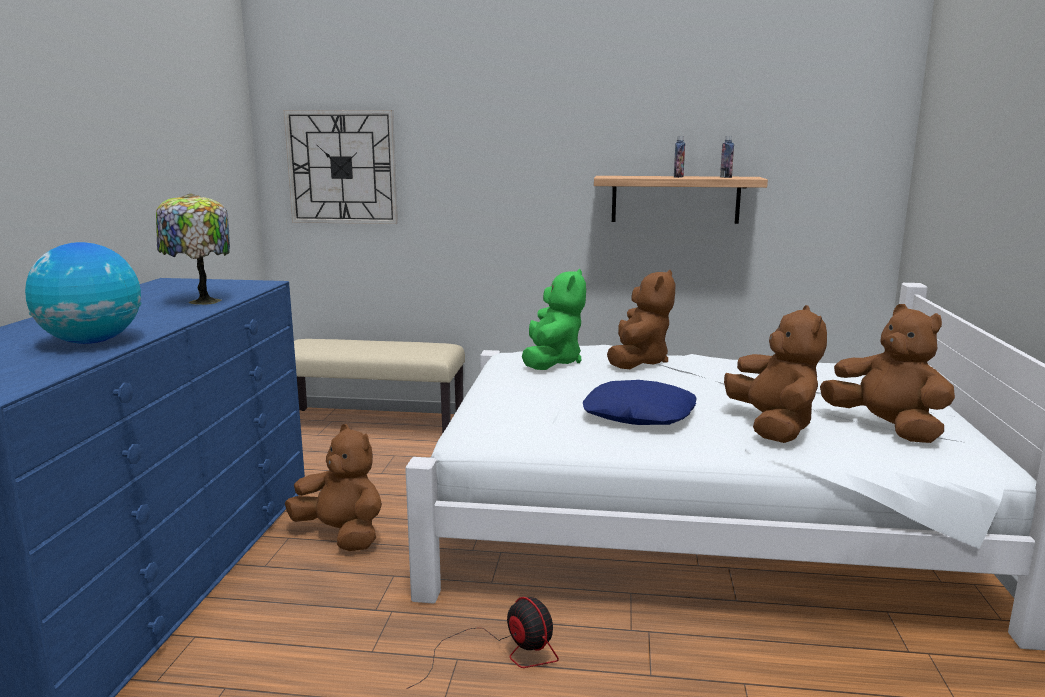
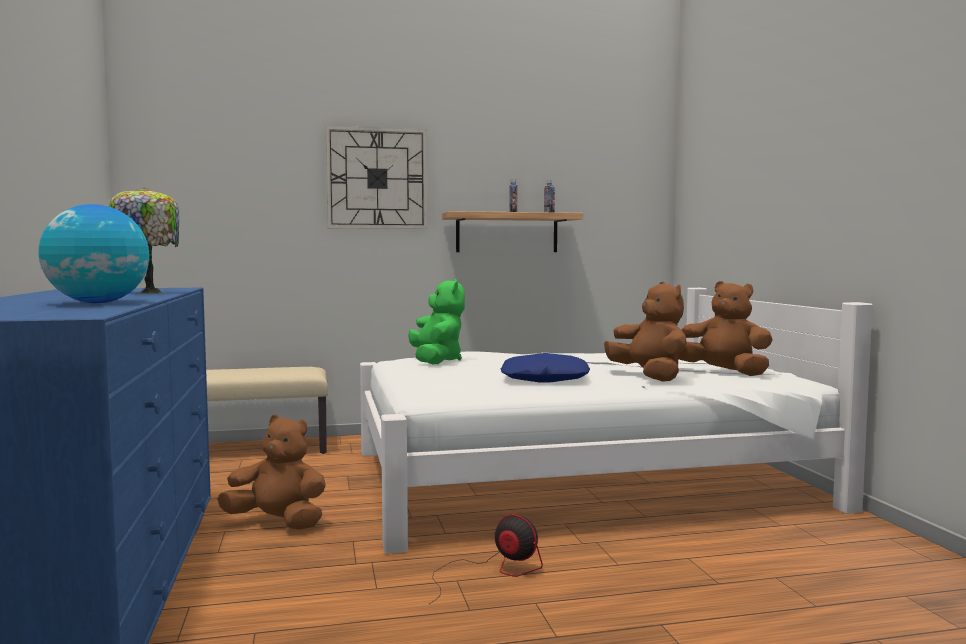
camera: 20 degrees left, 10 degrees down
wall clock [284,110,398,224] -> wall clock moved to [326,126,427,229]
brown plush toy [607,270,675,369] -> none

